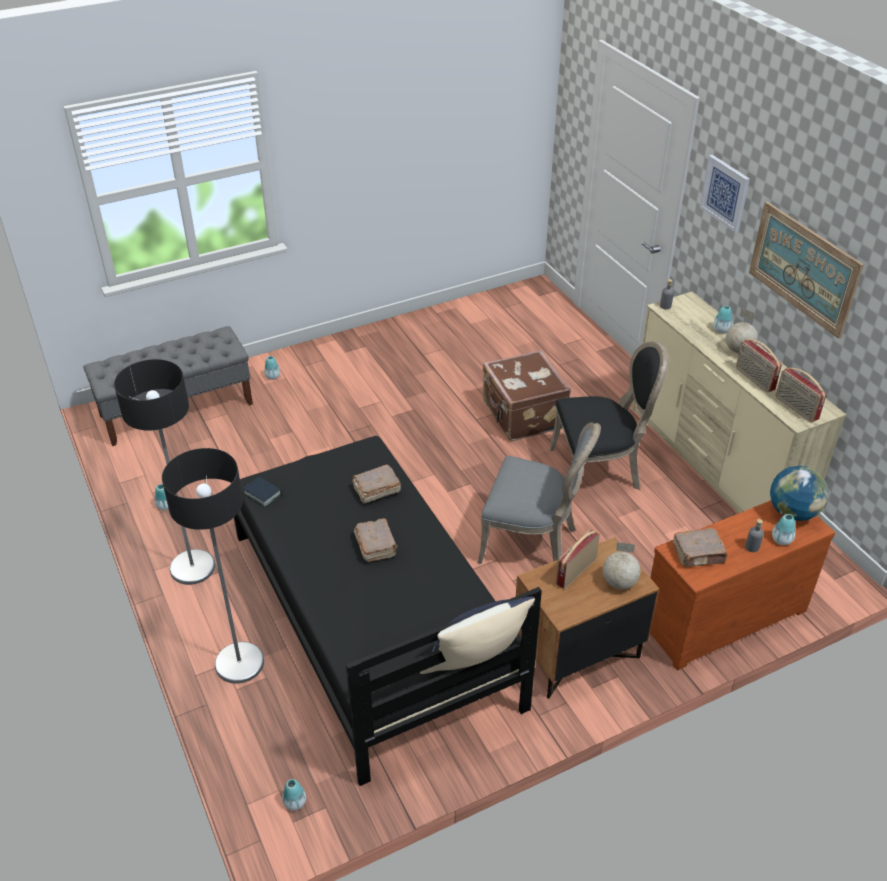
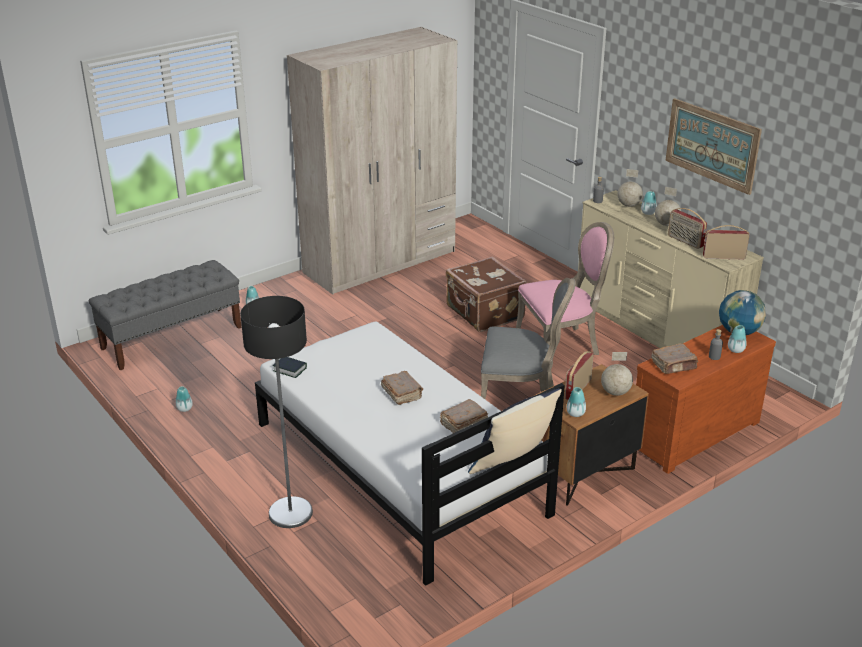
camera: 10 degrees left, 10 degrees down
floor lamp [114,359,215,585] -> none
black bed [234,436,542,786] -> white bed [255,322,565,586]
vase [282,779,306,810] -> vase moved to [567,387,586,417]
brown book [352,464,401,504] -> brown book moved to [440,399,488,434]
black chair [550,341,669,490] -> pink chair [516,222,614,355]
picture [699,155,750,233] -> none
radio [776,368,827,422] -> radio turned 135 degrees clockwise [703,225,750,259]
none -> beige wardrobe [287,27,457,295]
none -> globe [617,169,643,207]

